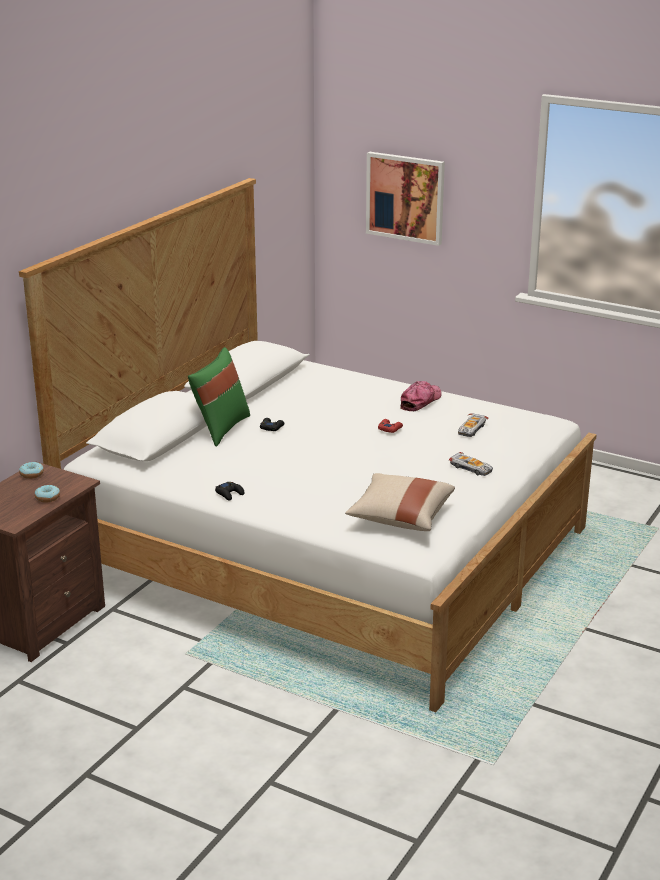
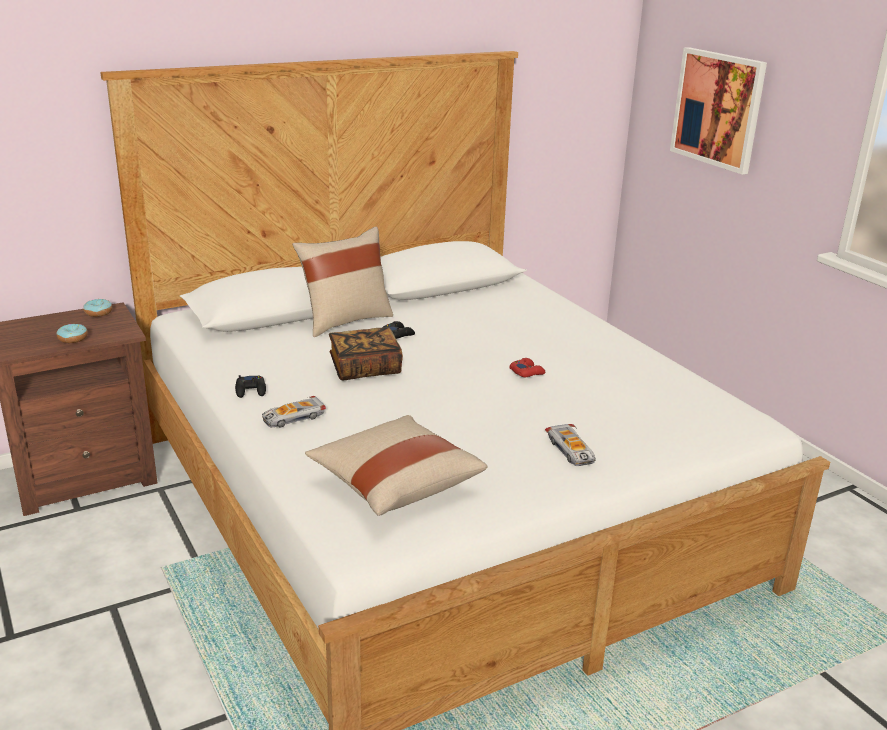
camera: 30 degrees right, 0 degrees up
green pillow [188,347,250,447] -> beige pillow [293,227,393,337]
cap [400,381,442,411] -> none
toy car [458,413,489,437] -> toy car moved to [262,396,326,428]
none -> book [329,327,403,380]

